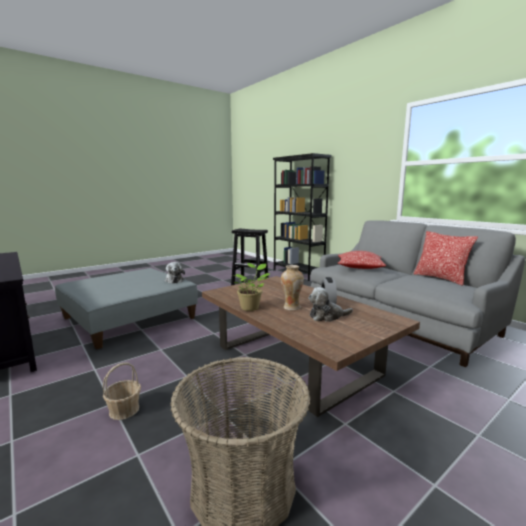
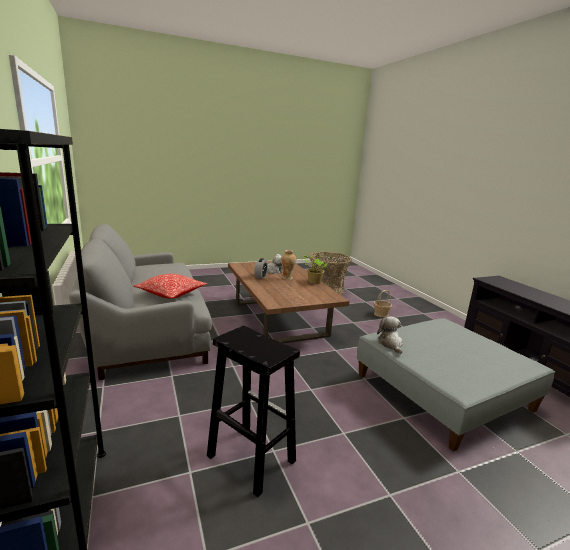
camera: 165 degrees left, 5 degrees up
pillow [414,231,478,286] -> none

